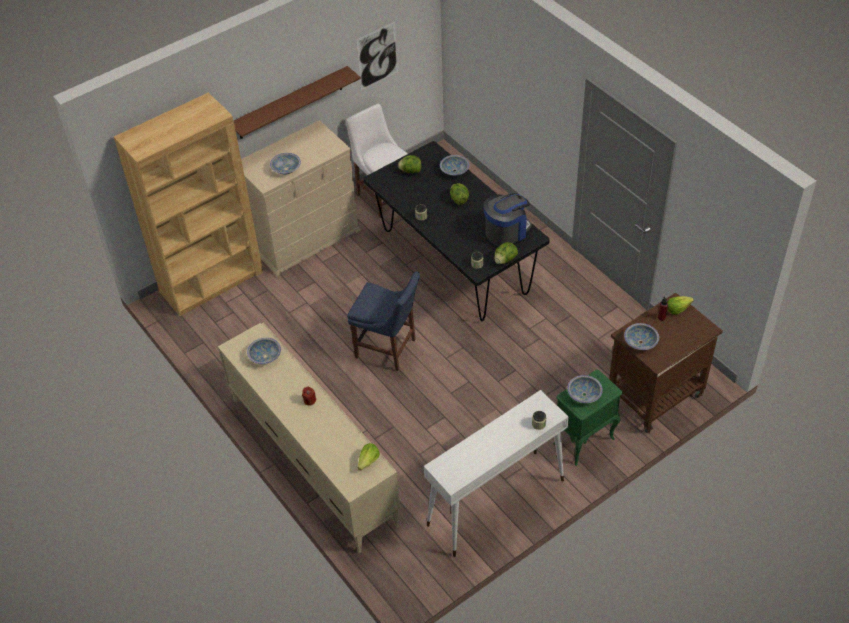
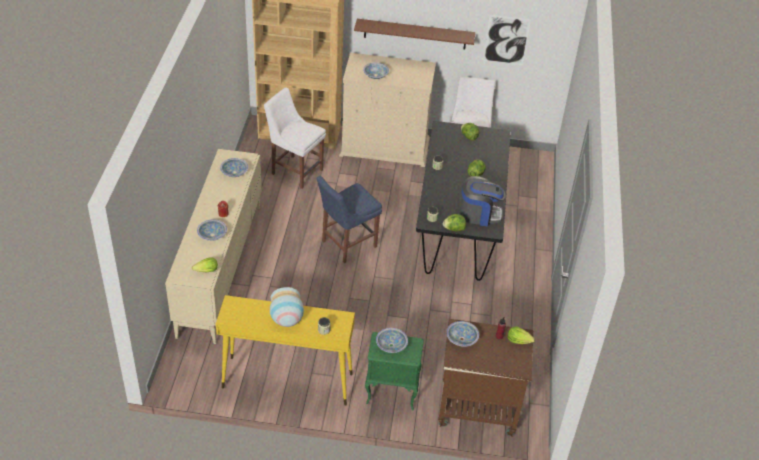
camera: 40 degrees right, 5 degrees down
blue chair [347,271,420,371] -> blue chair turned 75 degrees clockwise [317,176,382,263]
white console table [424,390,569,557] -> yellow console table [216,295,355,406]
bowl [440,155,469,176] -> bowl moved to [197,219,227,241]
none -> white chair [264,88,326,189]
none -> vase [270,287,304,327]

